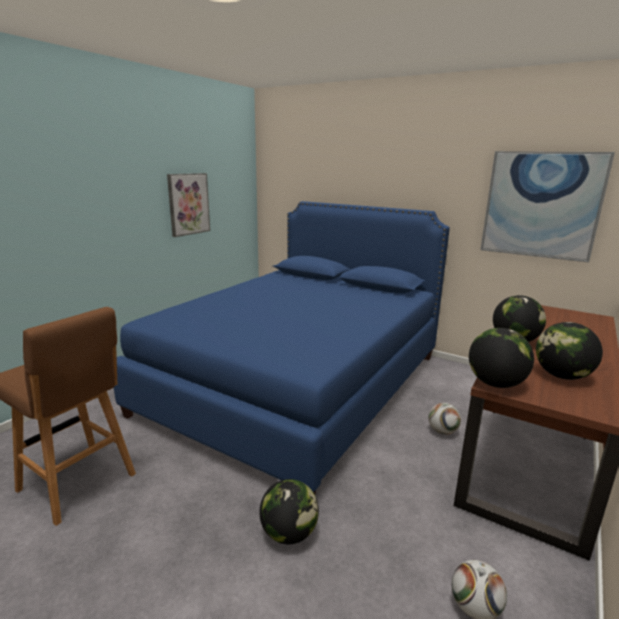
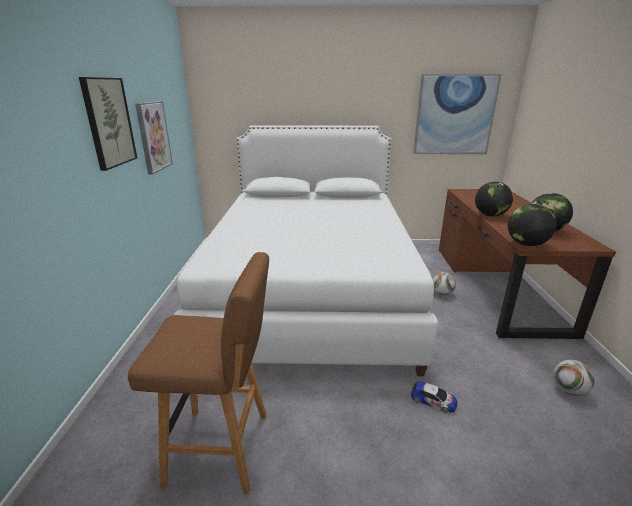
camera: 30 degrees left, 5 degrees up
blue bed [114,201,450,494] -> white bed [174,125,438,376]
globe [259,479,319,544] -> toy car [411,381,457,413]
none -> picture [79,77,137,171]

